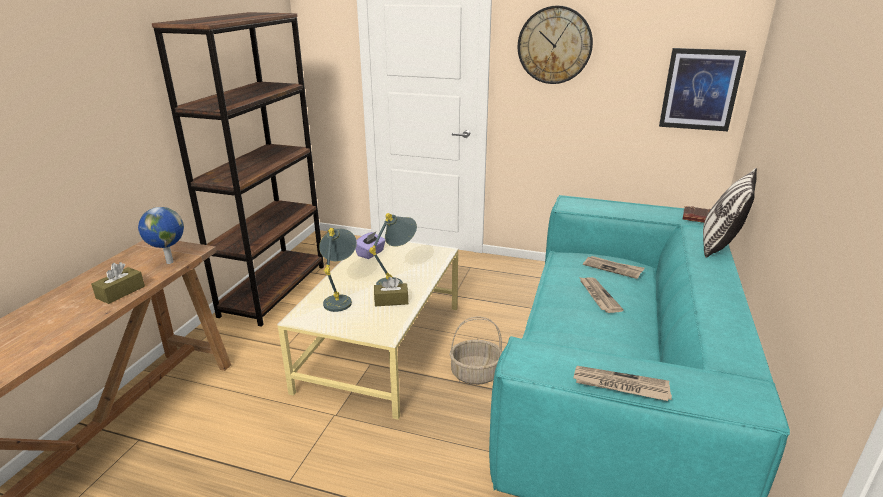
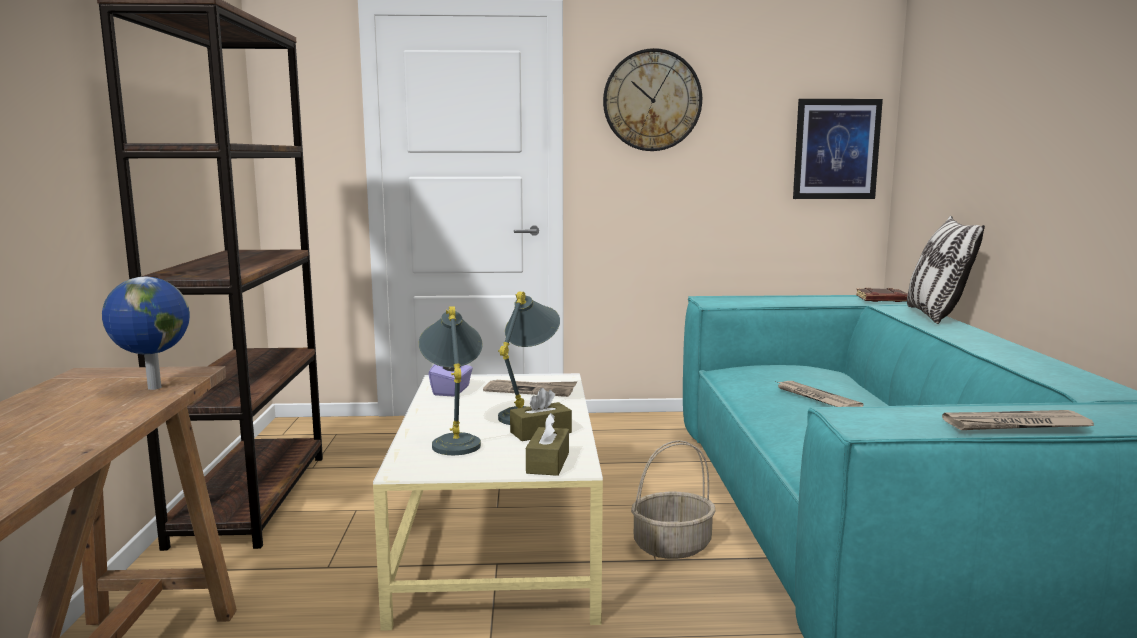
camera: 20 degrees left, 15 degrees down
brown tissue box [91,262,145,304] -> brown tissue box moved to [526,413,569,476]
newspaper [583,256,645,279] -> newspaper moved to [483,380,577,397]

